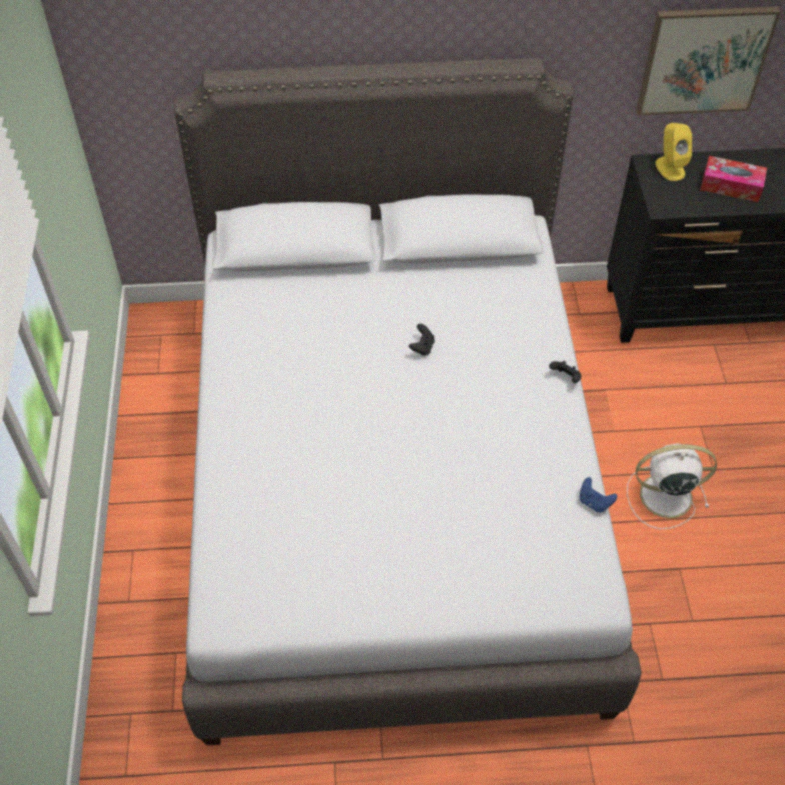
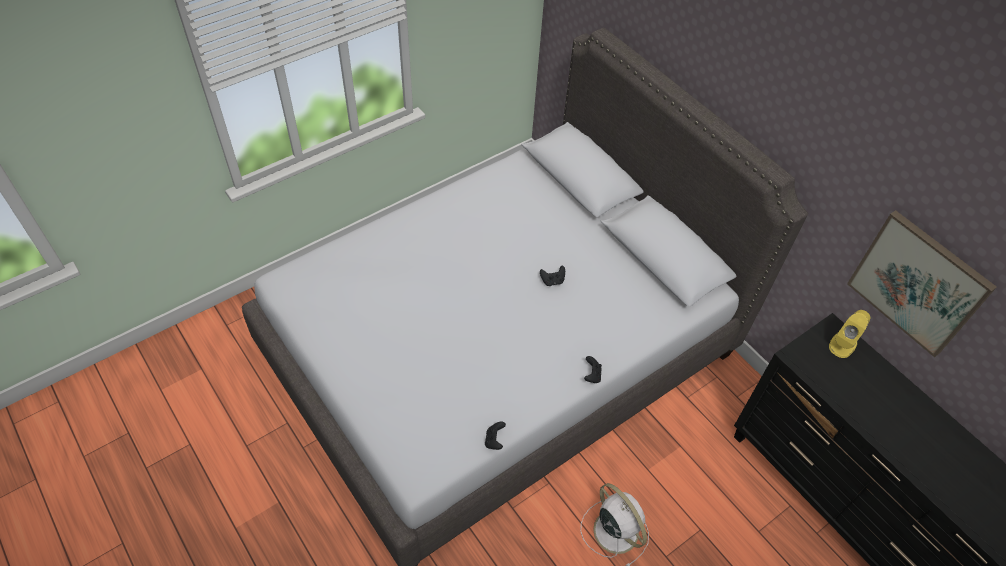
camera: 55 degrees right, 0 degrees up
blue game controller [580,477,617,513] -> black game controller [485,421,506,450]
tissue box [700,156,767,202] -> none

